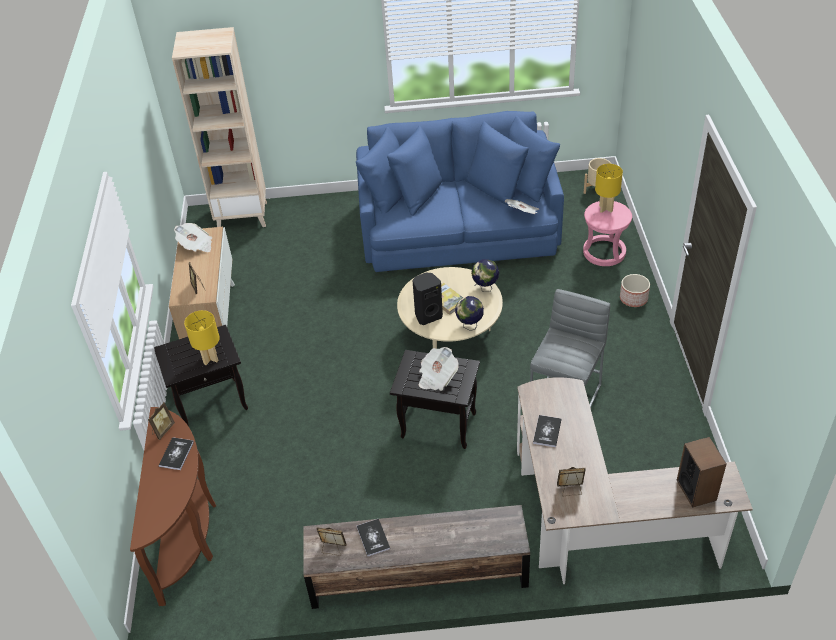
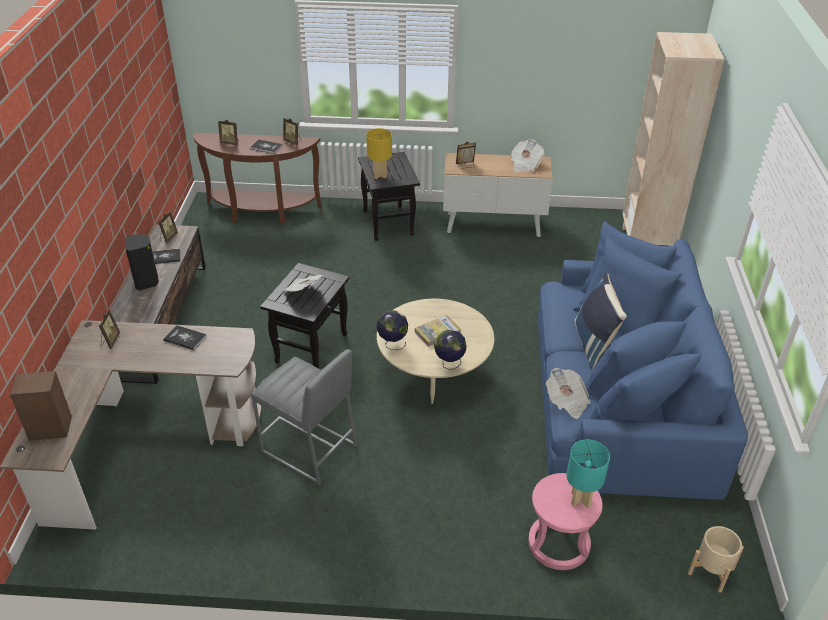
camera: 95 degrees right, 5 degrees down
black speaker [412,273,443,325] -> black speaker moved to [125,234,159,290]
yellow table lamp [595,164,623,213] -> turquoise table lamp [566,439,610,508]
planter [620,274,650,307] -> none
none -> picture frame [218,119,239,145]
none -> blue pillow [574,273,627,369]

